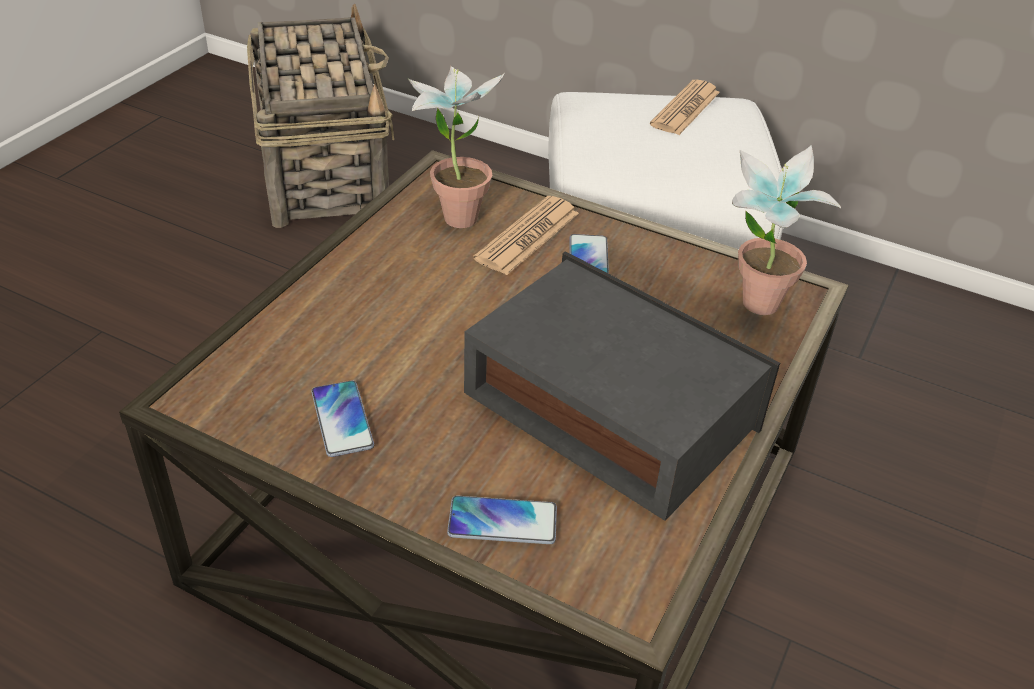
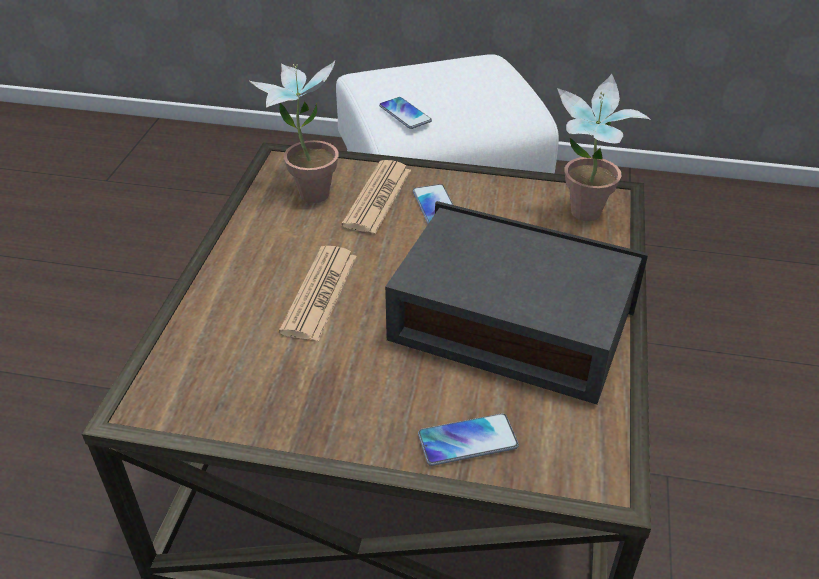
camera: 15 degrees left, 0 degrees up
basket [247,4,394,228] -> none
phone [311,380,374,457] -> phone moved to [379,97,432,129]
newspaper [650,80,720,135] -> newspaper moved to [279,246,357,341]

